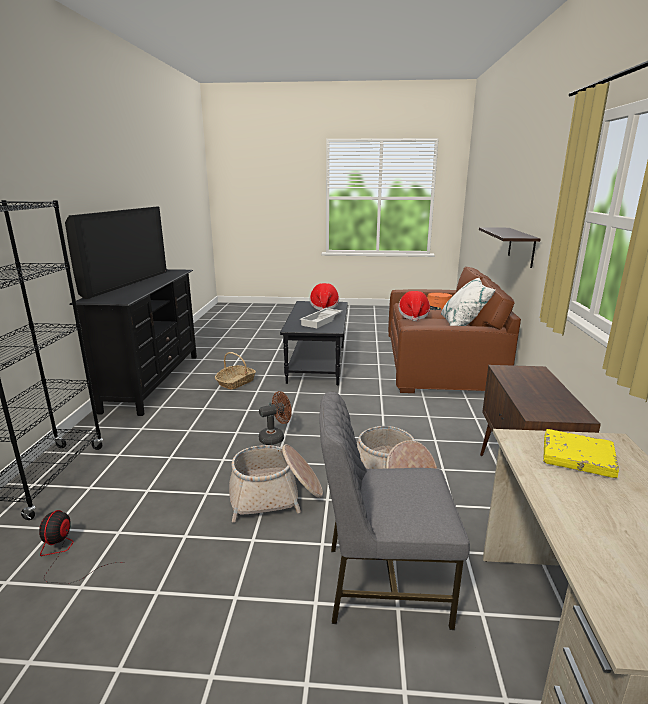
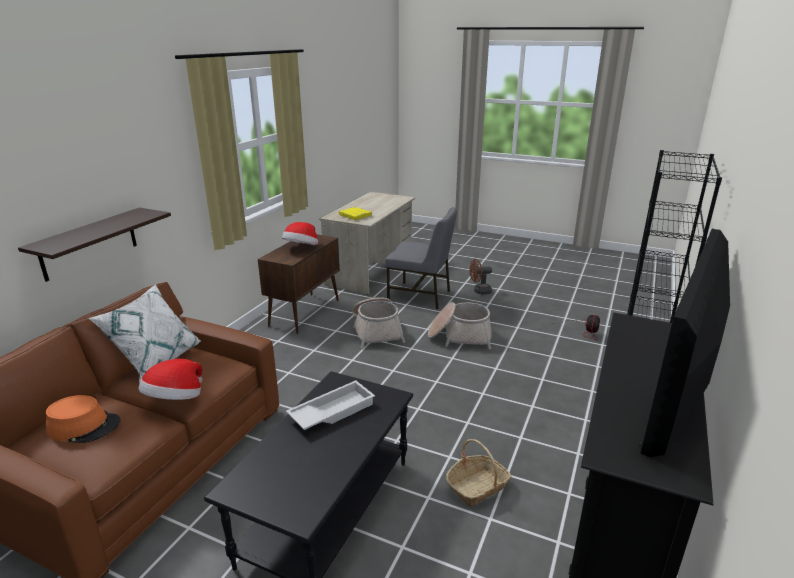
camera: 160 degrees left, 5 degrees up
brown fan [259,391,292,445] -> brown fan moved to [469,259,492,294]
hat [310,283,339,310] -> hat moved to [282,222,318,245]

